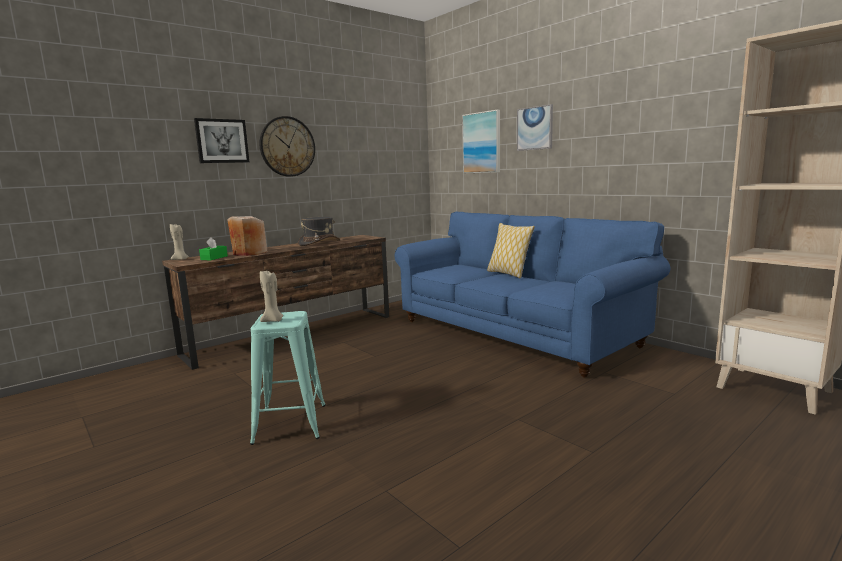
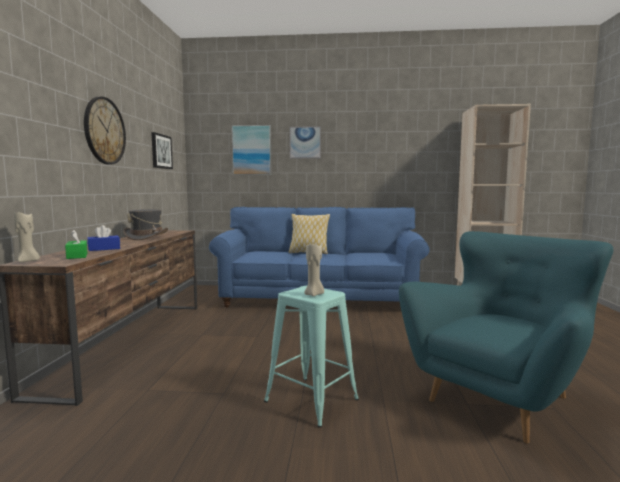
camera: 45 degrees left, 5 degrees down
picture [194,118,249,163] -> picture moved to [151,132,173,169]
beige vase [227,216,267,256] -> blue tissue box [87,225,120,251]
none -> turquoise armchair [399,231,614,444]

